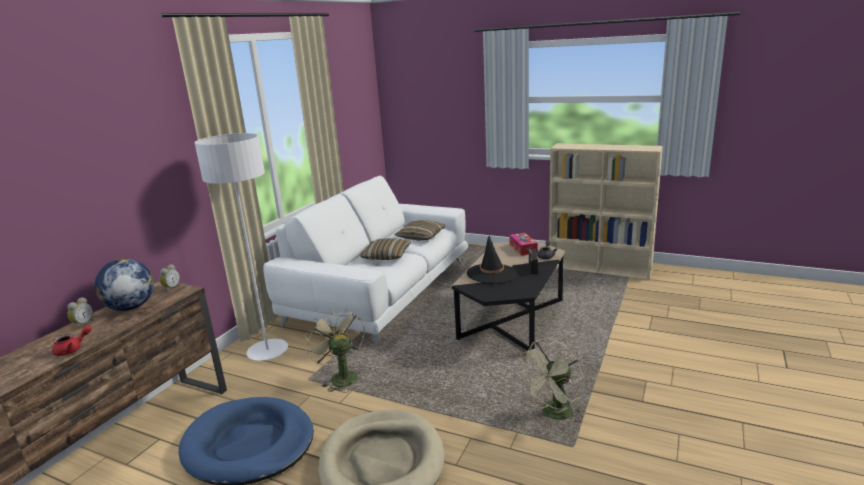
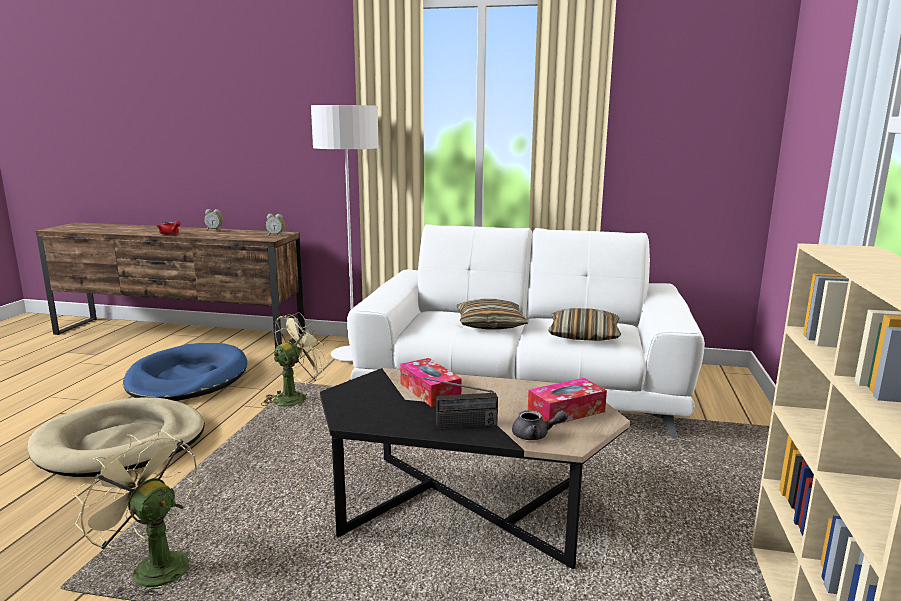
camera: 75 degrees right, 5 degrees down
globe [94,259,154,311] -> none
black hat [467,235,518,284] -> tissue box [400,358,462,407]

